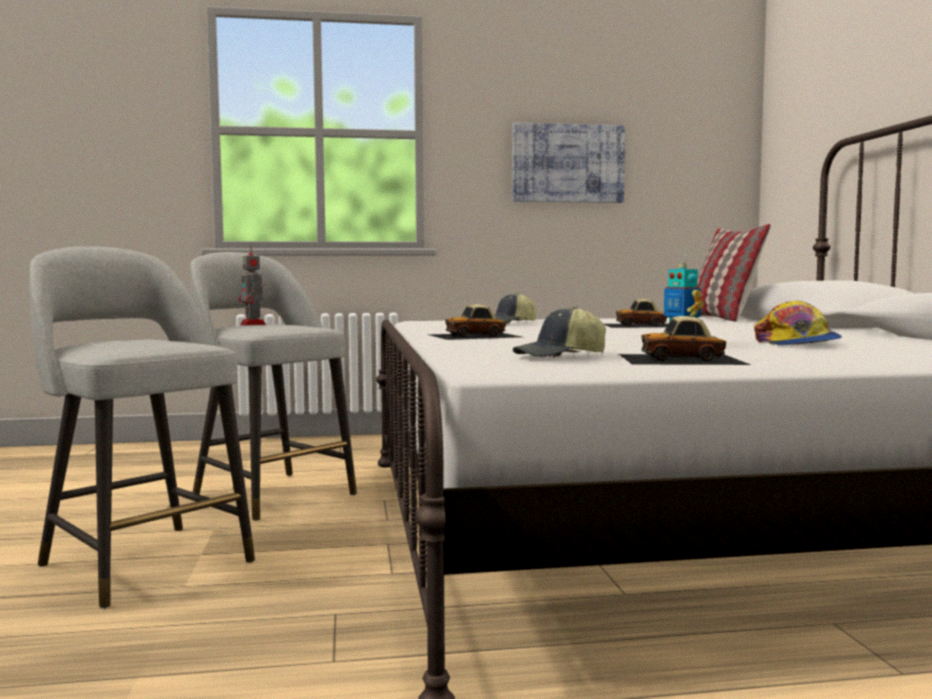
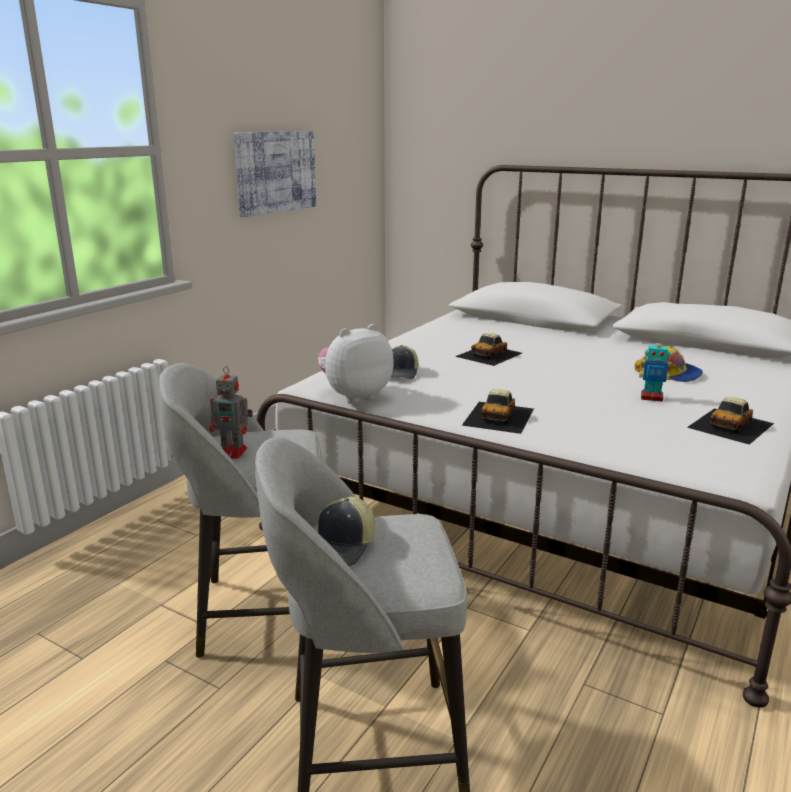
camera: 50 degrees left, 15 degrees up
cap [513,307,606,357] -> cap moved to [317,497,375,566]
pillow [697,224,771,322] -> none
none -> plush toy [317,324,393,403]

